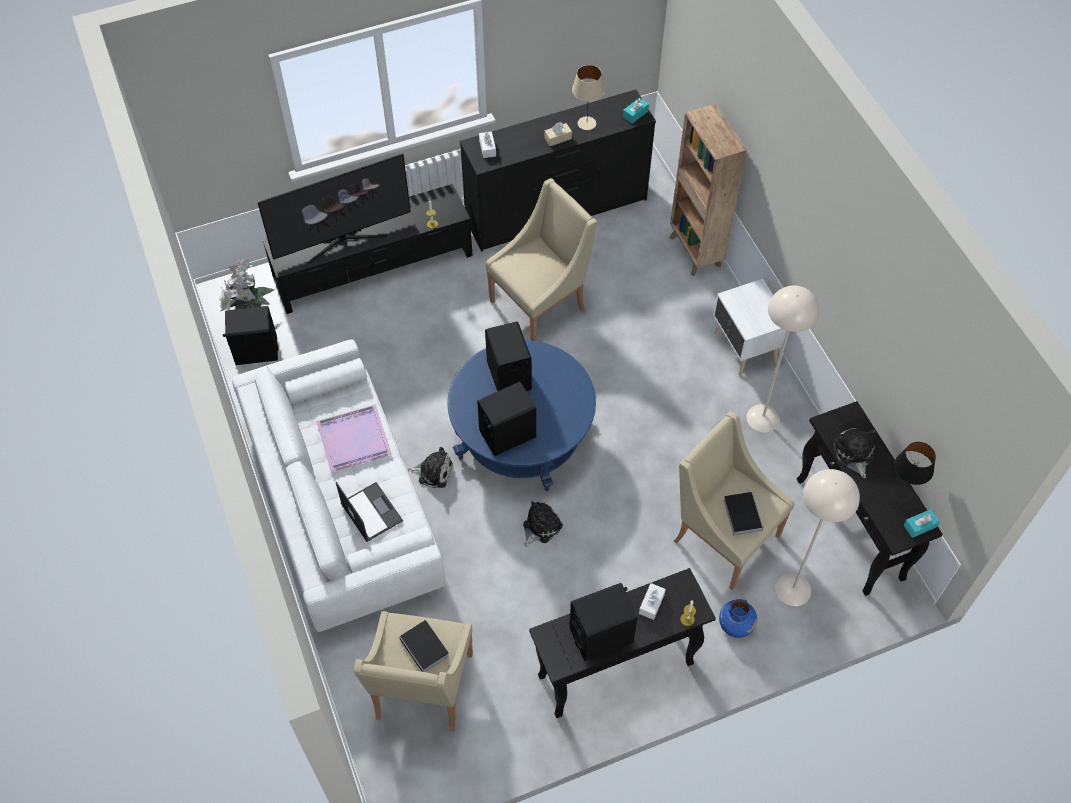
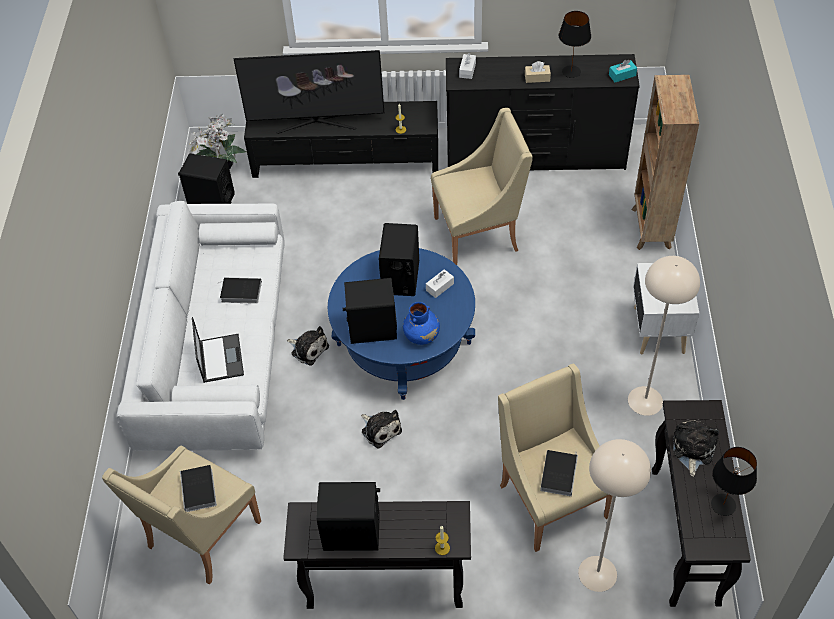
camera: 25 degrees right, 5 degrees down
purple tray [316,405,392,472] -> book [218,277,262,304]
plush toy [523,502,563,547] -> plush toy turned 75 degrees clockwise [361,410,402,449]
beige table lamp [572,65,605,130] -> black table lamp [559,11,591,78]
white tissue box [639,583,666,620] -> white tissue box moved to [426,269,454,298]
blue vase [719,599,757,638] -> blue vase moved to [403,302,440,345]
turquoise tissue box [904,509,940,538] -> none

